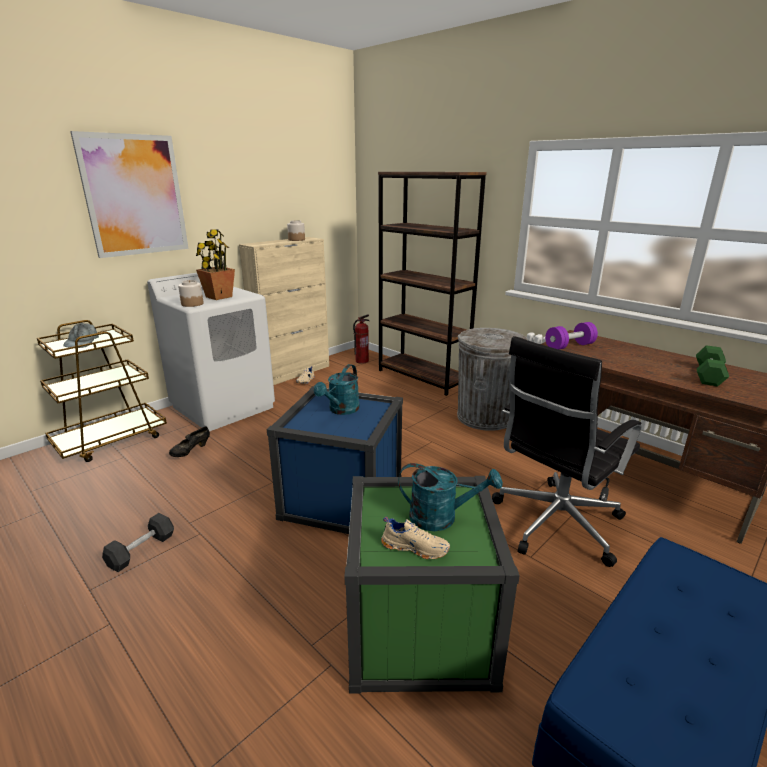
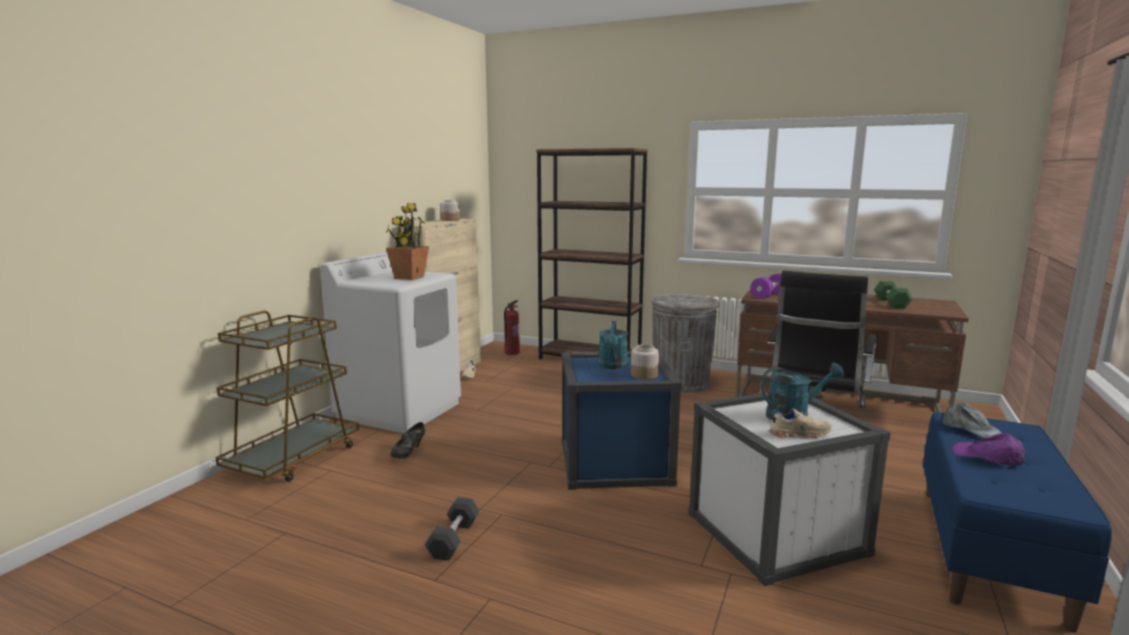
camera: 20 degrees left, 10 degrees down
grey cap [63,323,99,348] -> grey cap moved to [942,403,1002,438]
picture [70,131,189,258] -> none
jar [178,280,204,307] -> jar moved to [631,344,659,380]
green storage box [344,476,520,694] -> white storage box [688,392,891,586]
none -> purple cap [952,433,1026,466]

